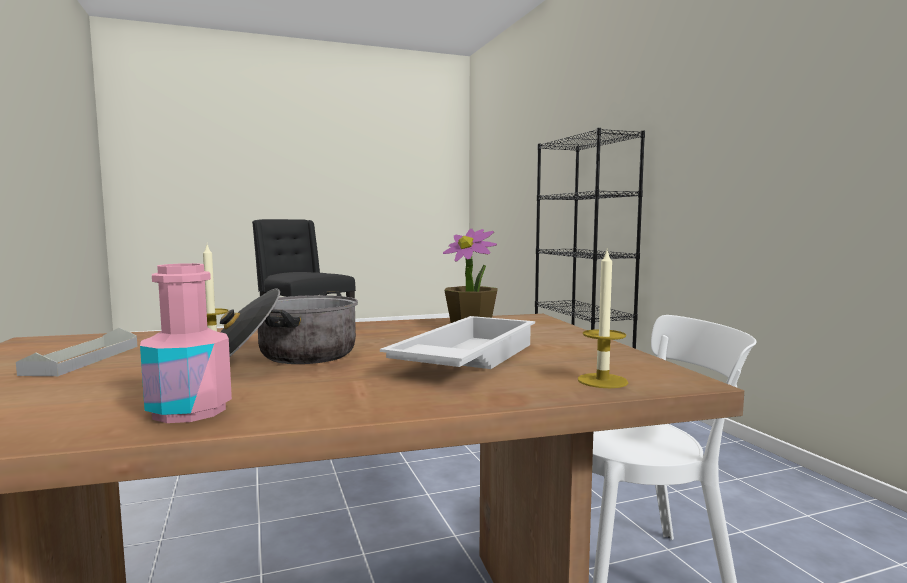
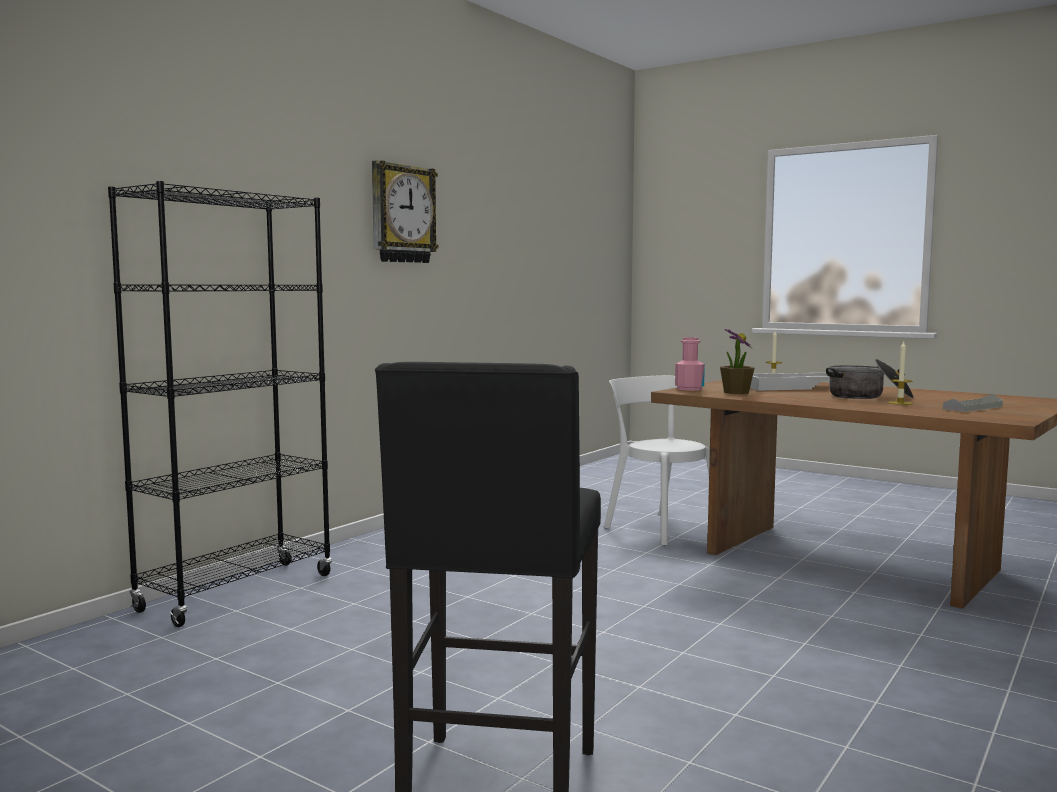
camera: 125 degrees left, 0 degrees up
pink bottle [140,263,232,423] -> pink bottle moved to [675,337,705,391]
none -> wall clock [372,160,439,263]

